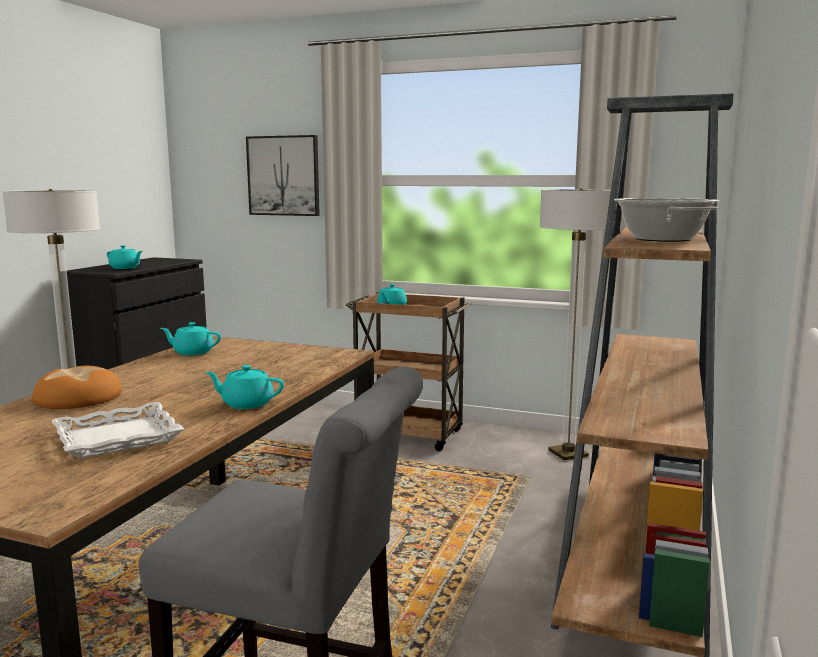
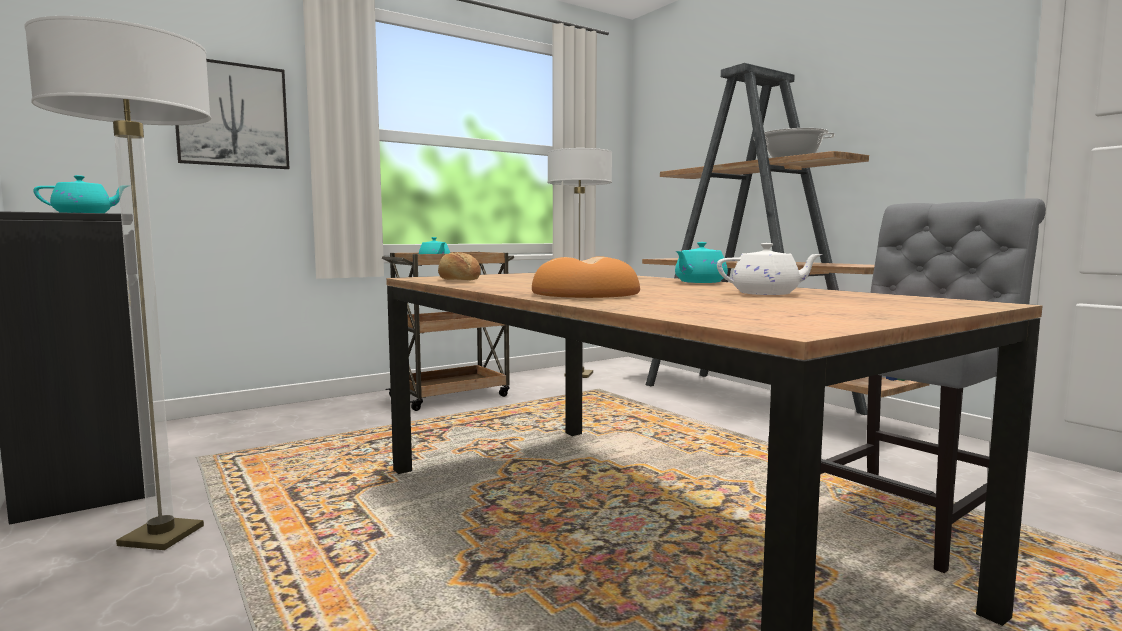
camera: 55 degrees left, 5 degrees down
white tray [52,402,184,459] -> white teapot [717,243,823,295]
turquoise teapot [161,322,221,355] -> bread [438,252,481,280]

